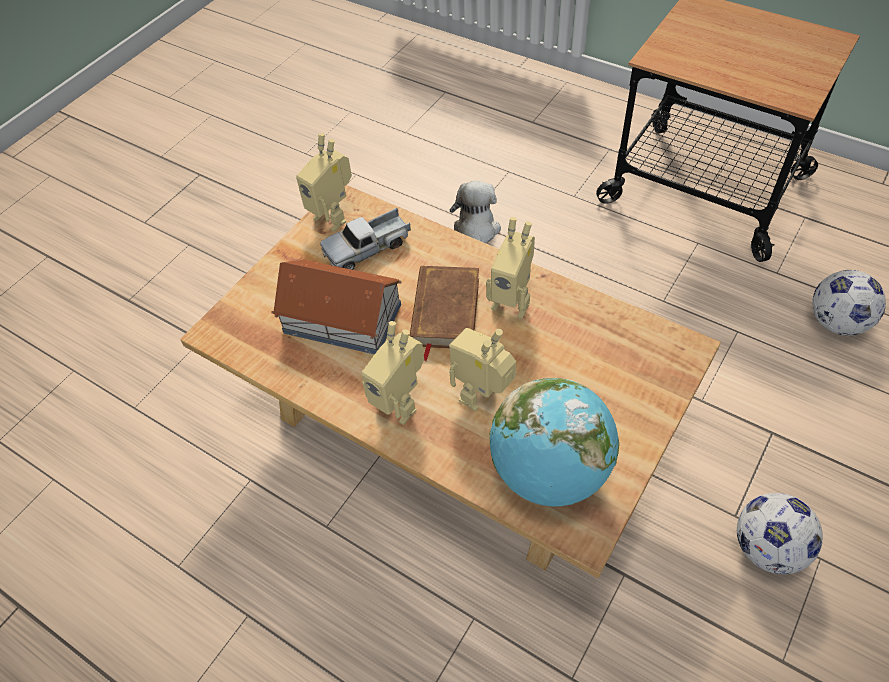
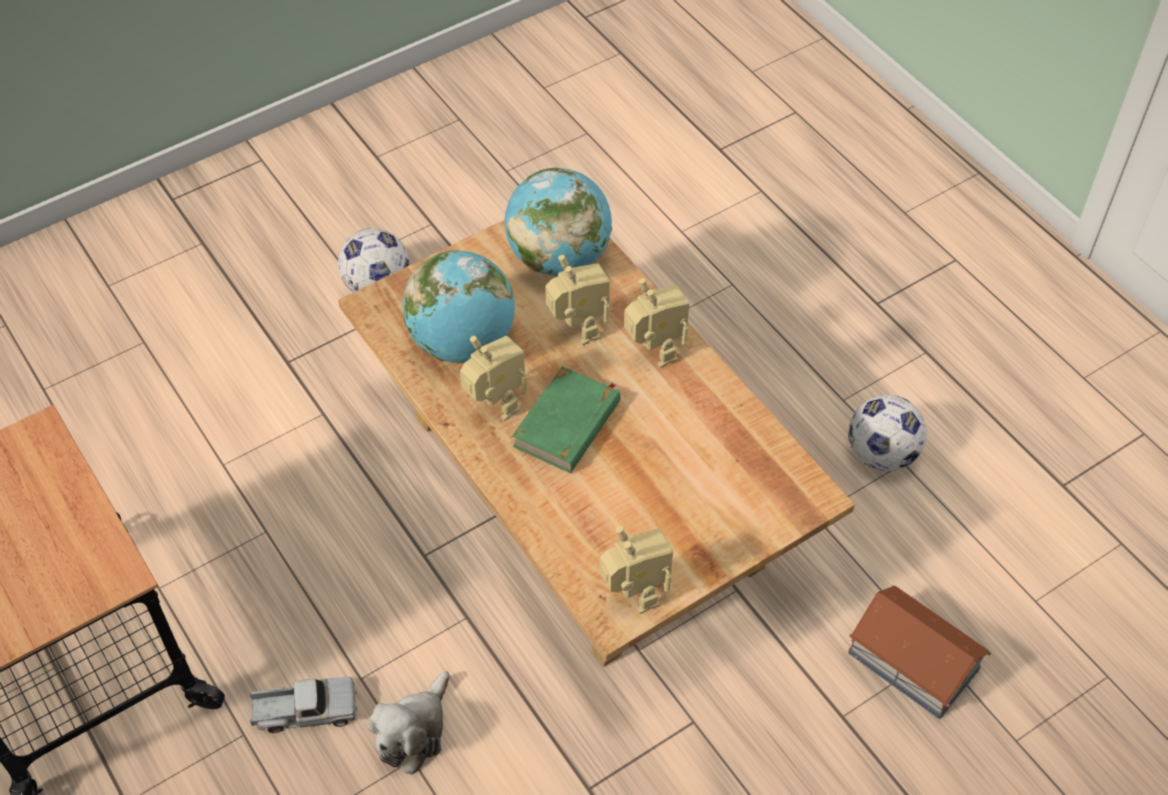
camera: 160 degrees left, 0 degrees up
toy house [271,260,401,354] -> toy house moved to [848,585,991,719]
toy truck [320,208,411,270] -> toy truck moved to [250,677,357,733]
brown book [410,266,479,361] -> green book [512,366,620,473]
toy robot [449,328,516,411] -> toy robot turned 90 degrees counterclockwise [545,255,610,345]
football [813,270,886,336] -> football moved to [848,395,927,471]
none -> globe [403,250,515,363]

